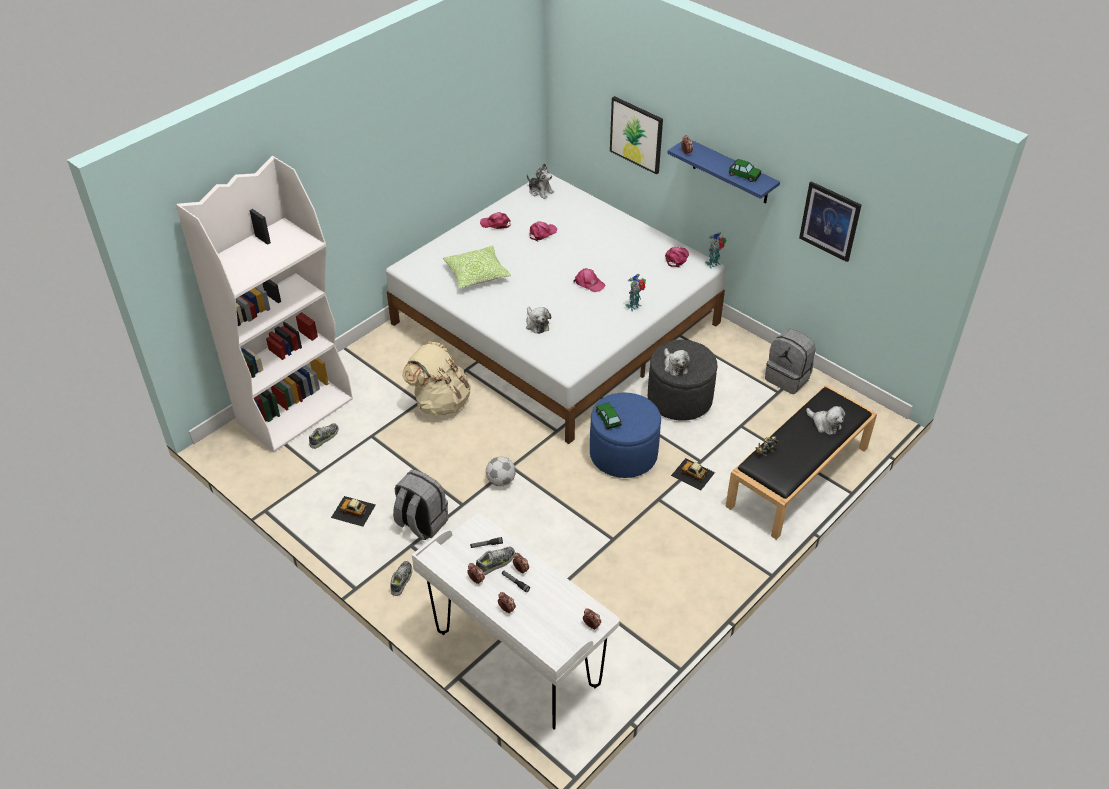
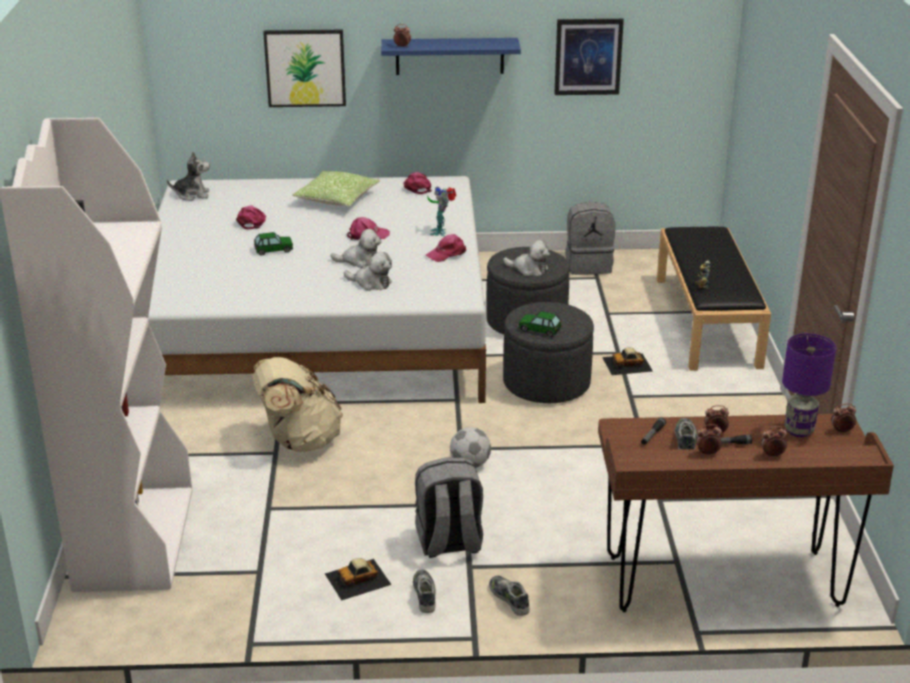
camera: 45 degrees left, 15 degrees down
shoe [309,423,339,449] -> shoe moved to [413,570,436,613]
white desk [412,513,620,730] -> brown desk [598,414,894,612]
pillow [443,245,511,289] -> pillow moved to [292,171,380,207]
pink cap [480,212,511,229] -> pink cap moved to [426,234,466,262]
blue ottoman [590,393,661,478] -> grey ottoman [503,302,594,403]
toy robot [705,233,726,269] -> none
toy car [729,159,761,182] -> toy car moved to [254,232,293,256]
plush toy [806,406,845,435] -> plush toy moved to [331,229,381,268]
none -> purple table lamp [782,333,836,437]

